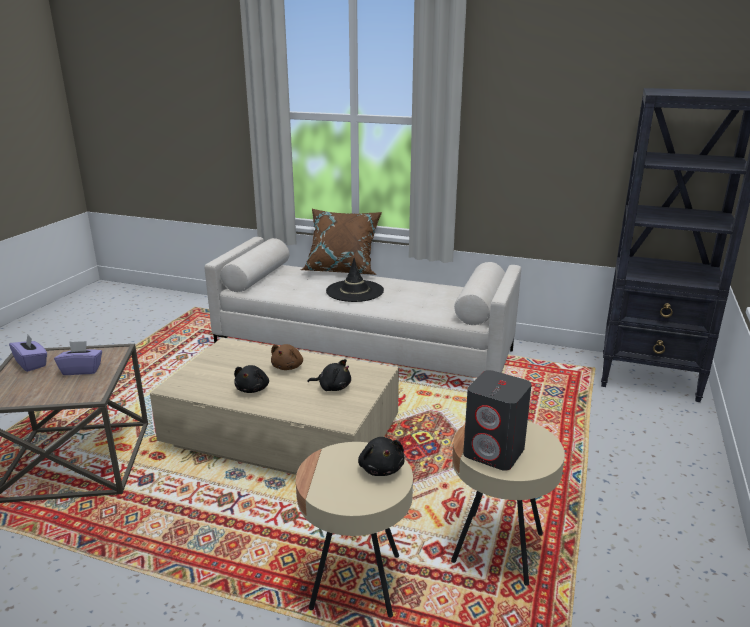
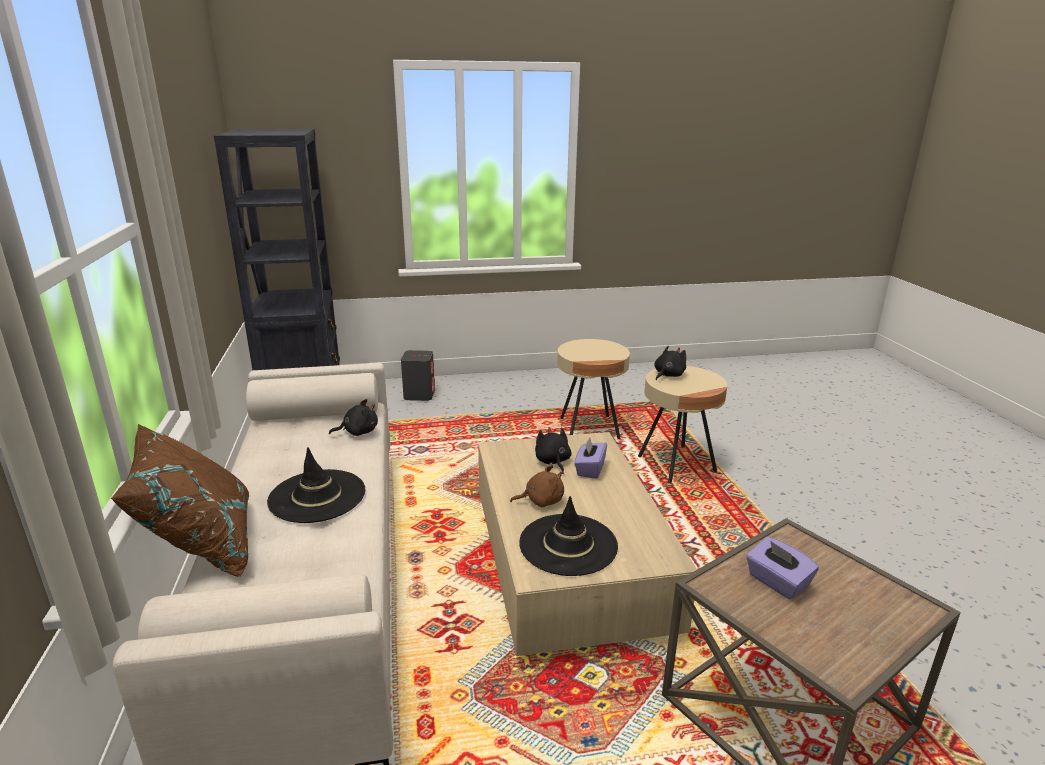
camera: 120 degrees left, 0 degrees up
purple tissue box [9,335,47,372] -> purple tissue box moved to [574,437,607,479]
black plush toy [234,365,269,393] -> black plush toy moved to [329,399,378,436]
grey speaker [463,370,532,471] -> grey speaker moved to [401,350,435,401]
none -> black hat [519,496,618,576]

